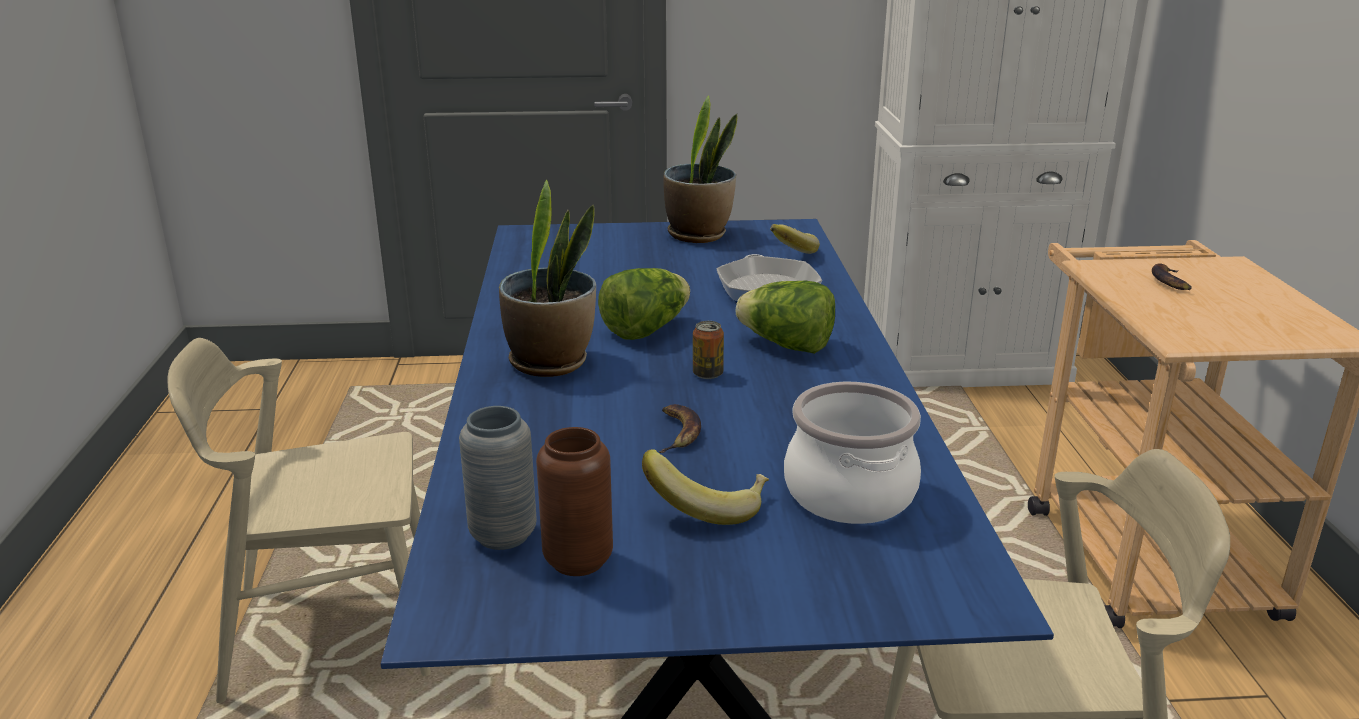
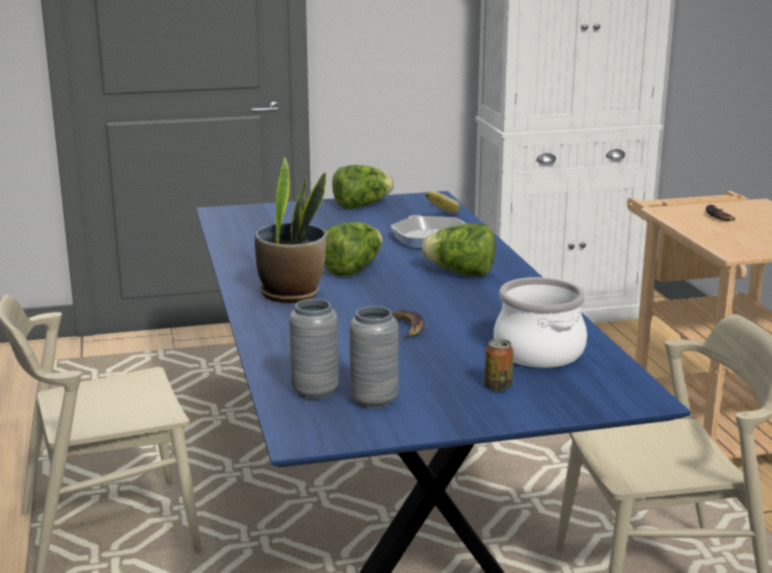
camera: 10 degrees left, 5 degrees down
brown vase [536,427,613,576] -> grey vase [349,306,398,409]
banana [642,449,769,525] -> none
potted plant [663,95,737,243] -> lettuce [332,165,394,209]
can [693,321,724,379] -> can moved to [485,339,514,392]

